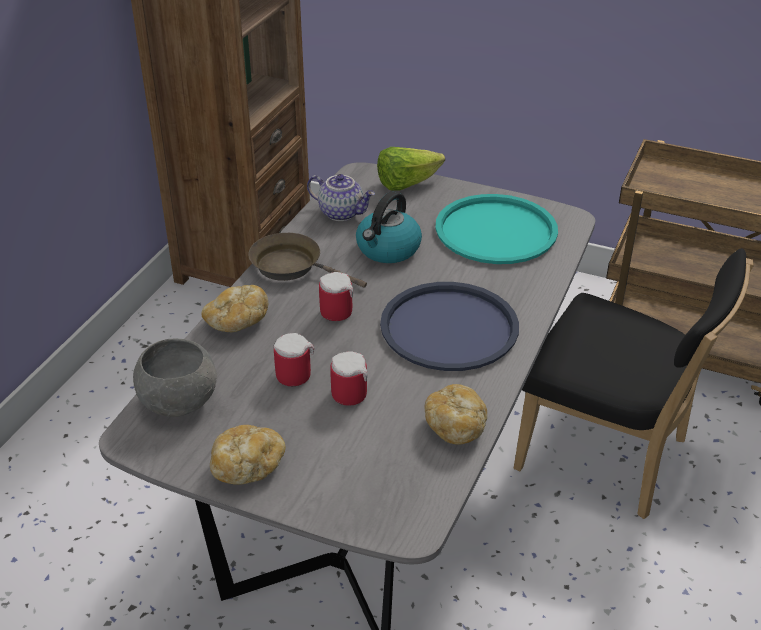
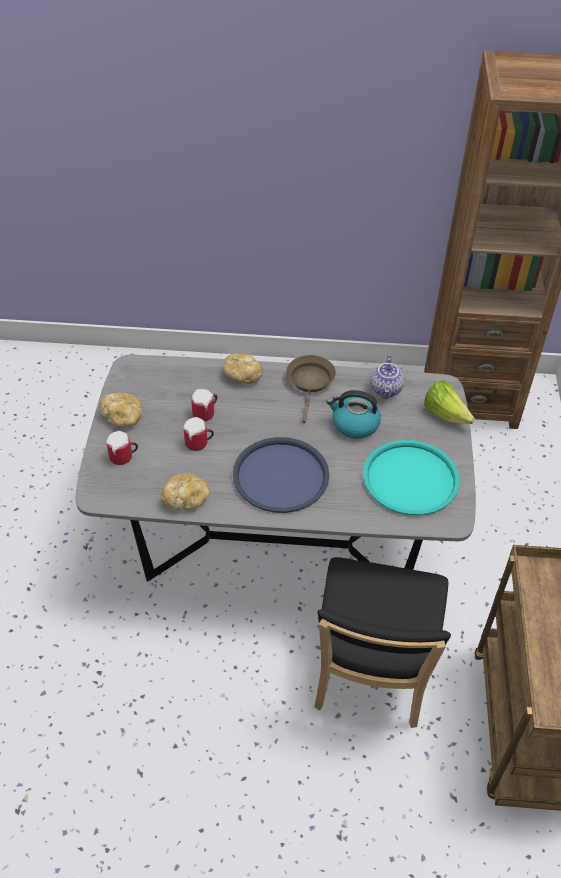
camera: 70 degrees right, 10 degrees up
grey bowl [133,339,217,417] -> none
mug [319,272,353,321] -> mug moved to [106,431,138,465]

